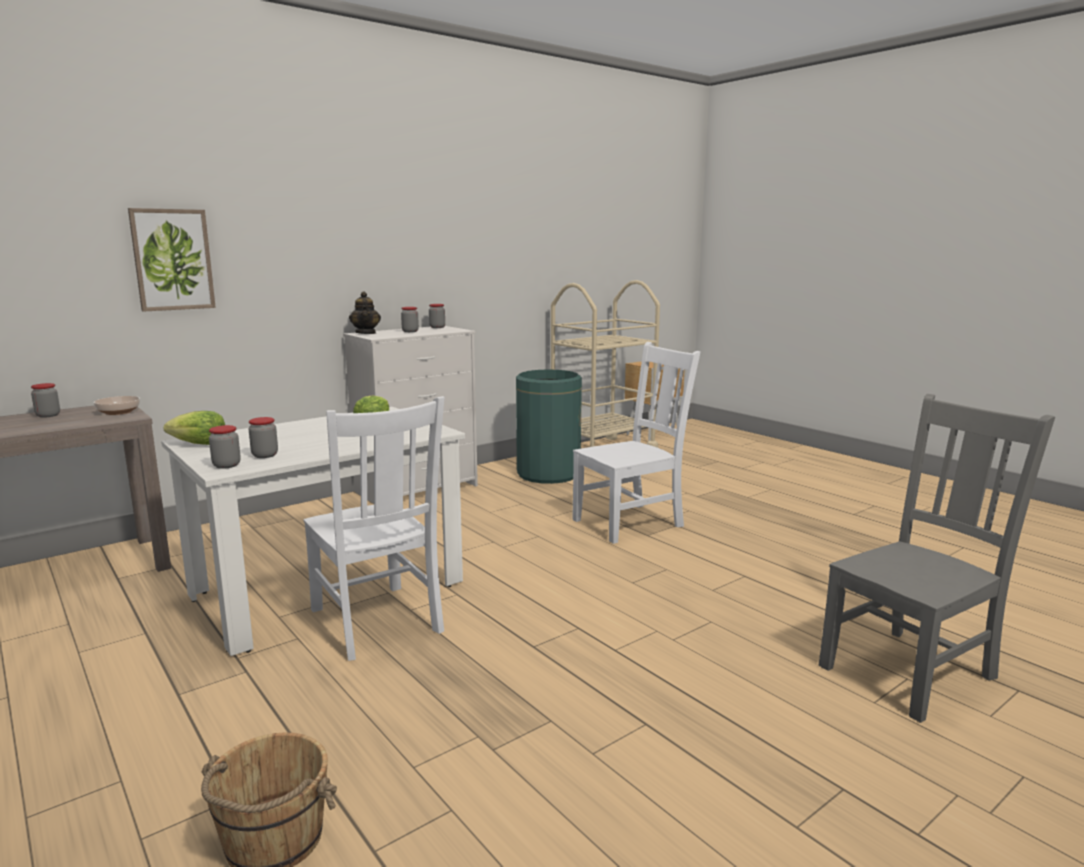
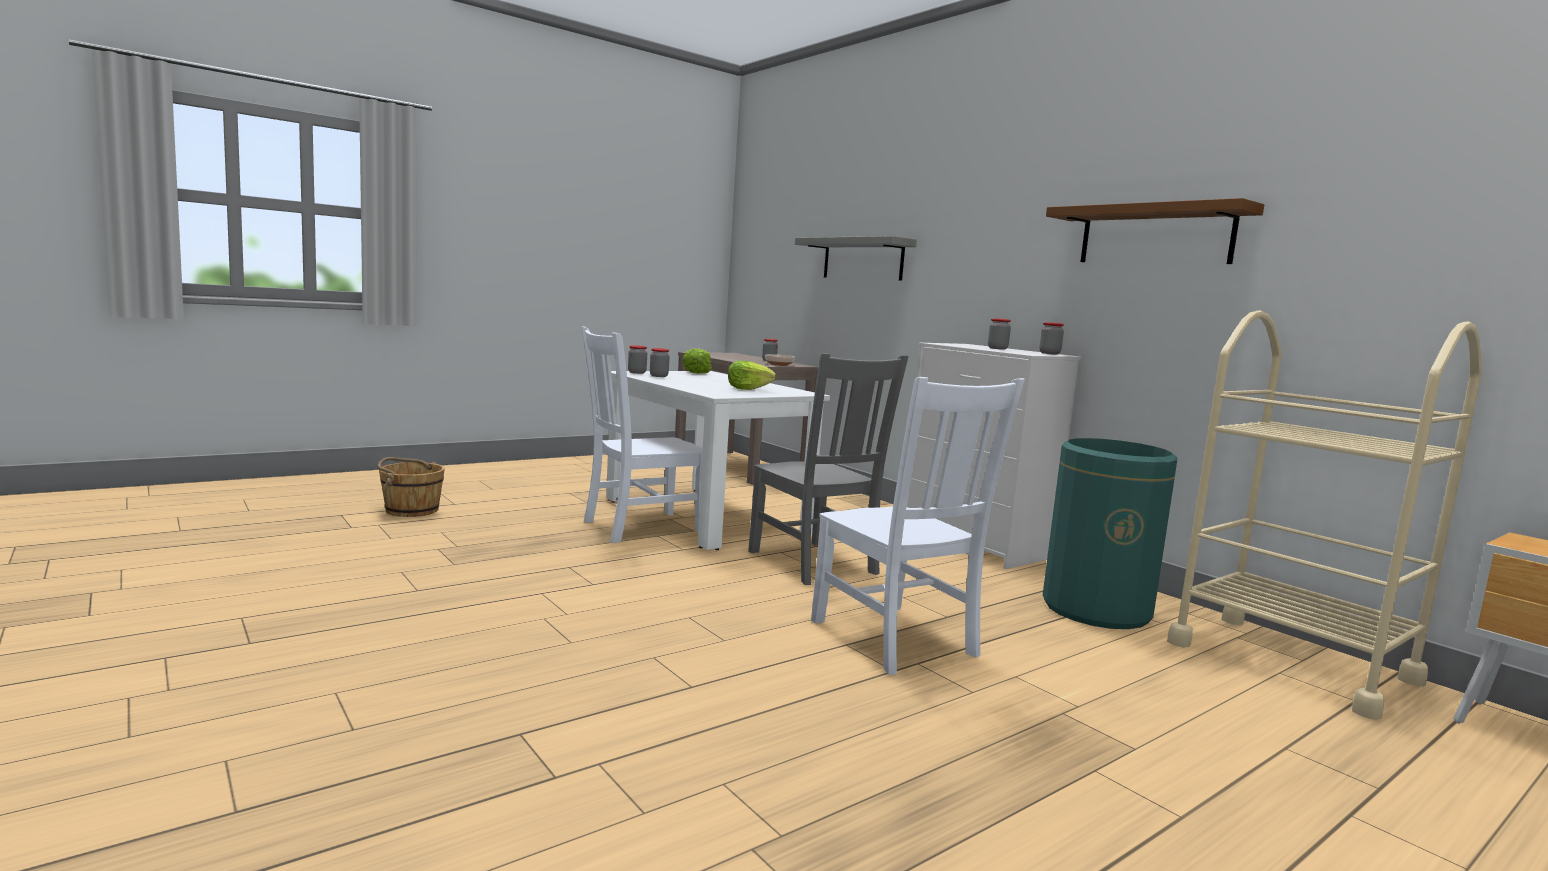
camera: 90 degrees right, 5 degrees down
picture [128,208,216,312] -> grey shelf [795,236,917,281]
teapot [349,292,381,334] -> none
grey chair [819,394,1055,723] -> grey chair moved to [748,353,908,585]
none -> brown shelf [1046,198,1264,264]

